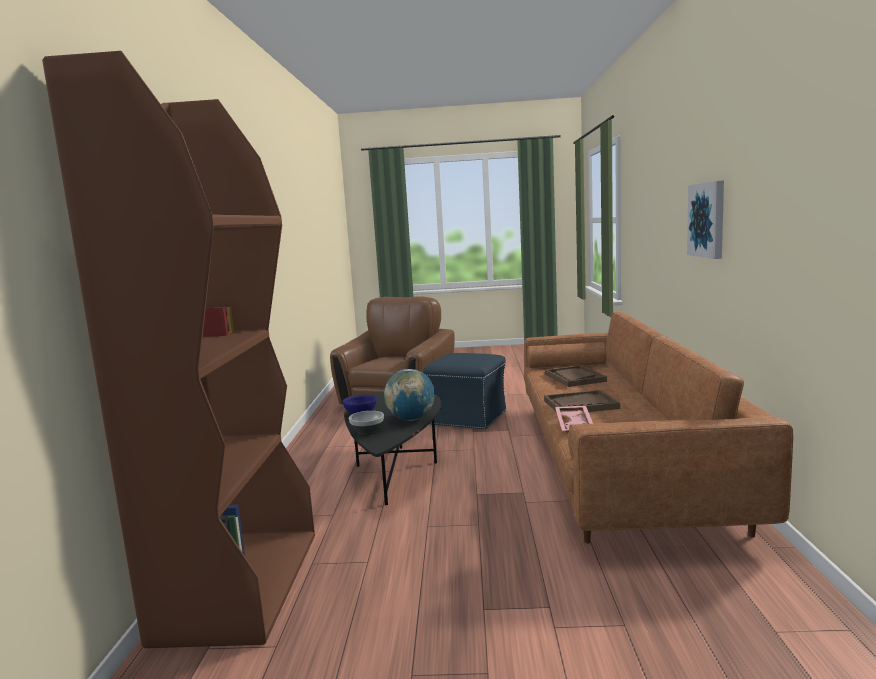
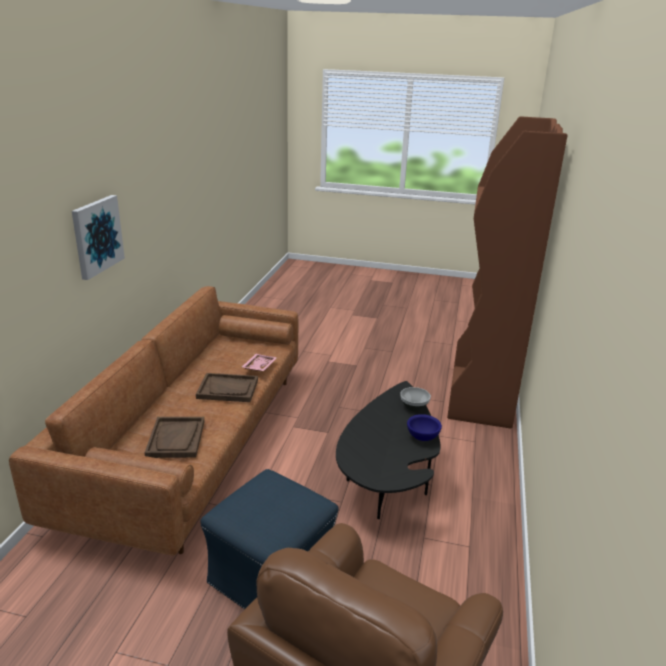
camera: 170 degrees left, 15 degrees up
globe [384,369,435,421] -> none

